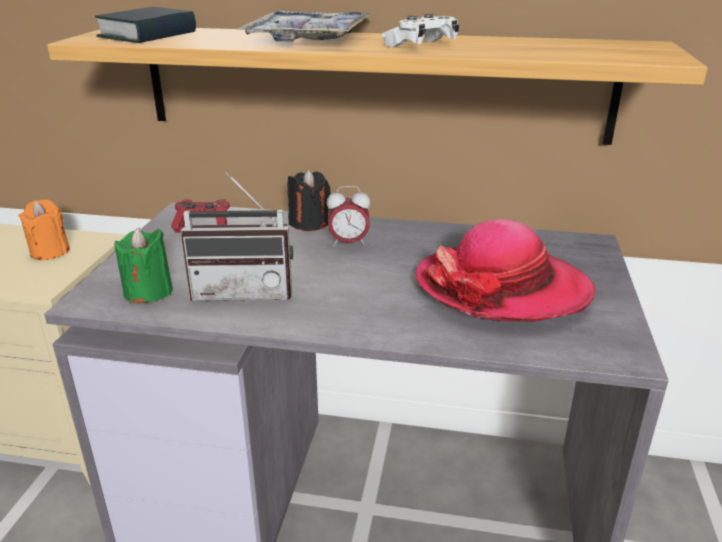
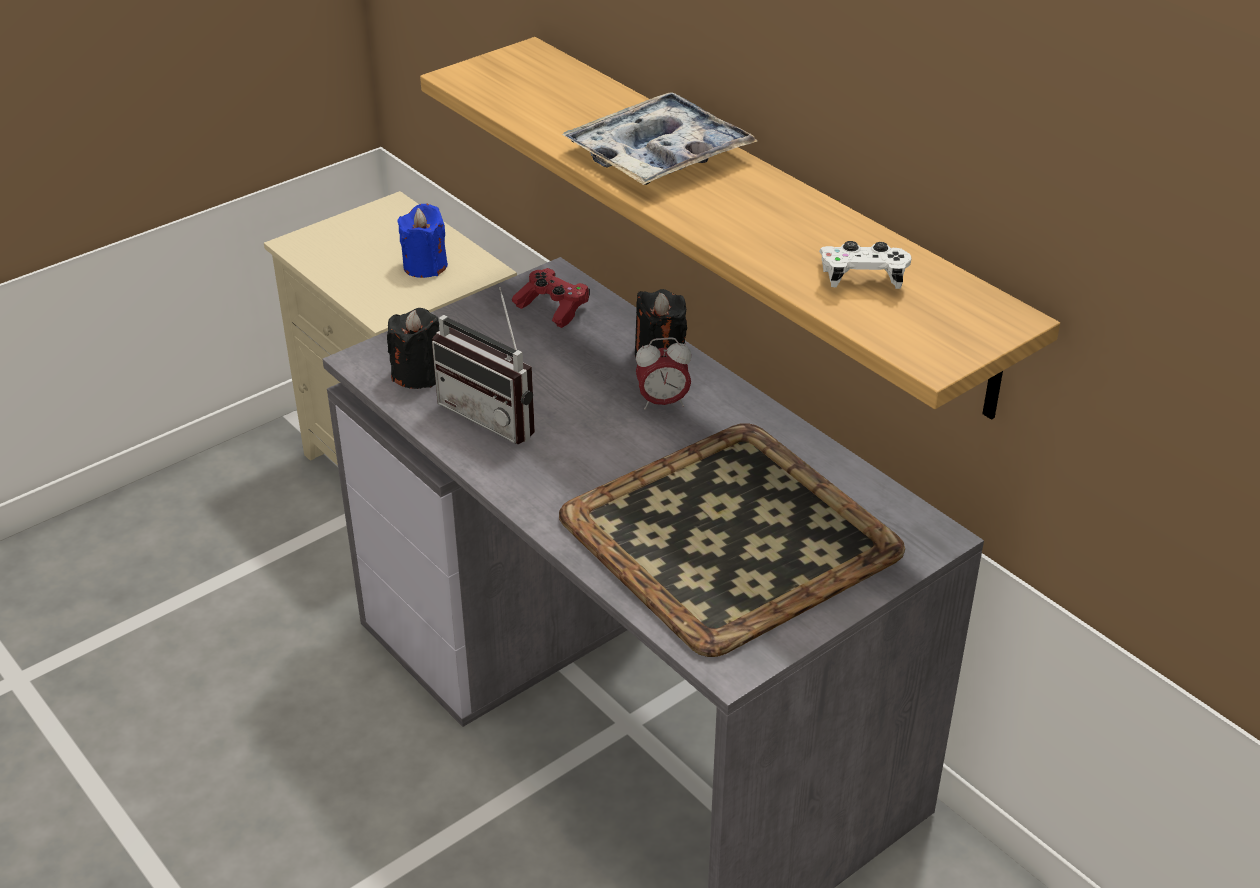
camera: 40 degrees right, 10 degrees up
orange candle [19,200,70,260] -> blue candle [398,204,448,278]
book [95,7,196,43] -> none
green candle [114,227,173,304] -> black candle [387,308,440,389]
alarm clock [327,186,371,247] -> alarm clock turned 45 degrees counterclockwise [636,337,691,410]
white game controller [381,14,459,48] -> white game controller moved to [819,241,911,289]
hat [416,219,595,322] -> tray [559,423,905,657]

